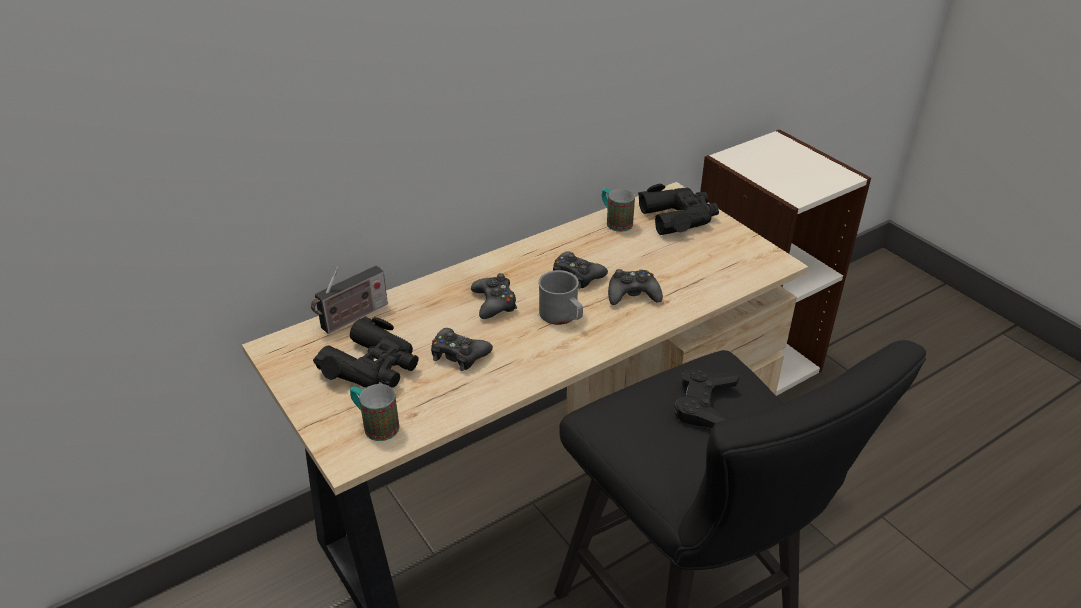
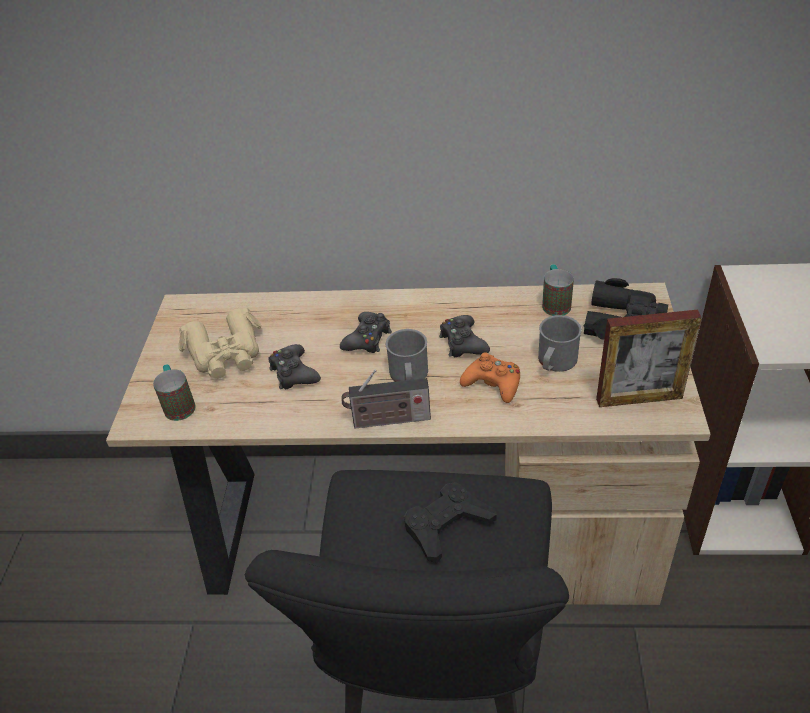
camera: 40 degrees right, 5 degrees up
radio [311,266,388,334] -> radio moved to [341,369,431,428]
black binoculars [313,316,419,388] -> beige binoculars [179,308,262,379]
black game controller [608,269,663,305] -> orange game controller [460,353,520,403]
none -> grey mug [538,315,582,372]
none -> picture frame [596,310,702,407]

